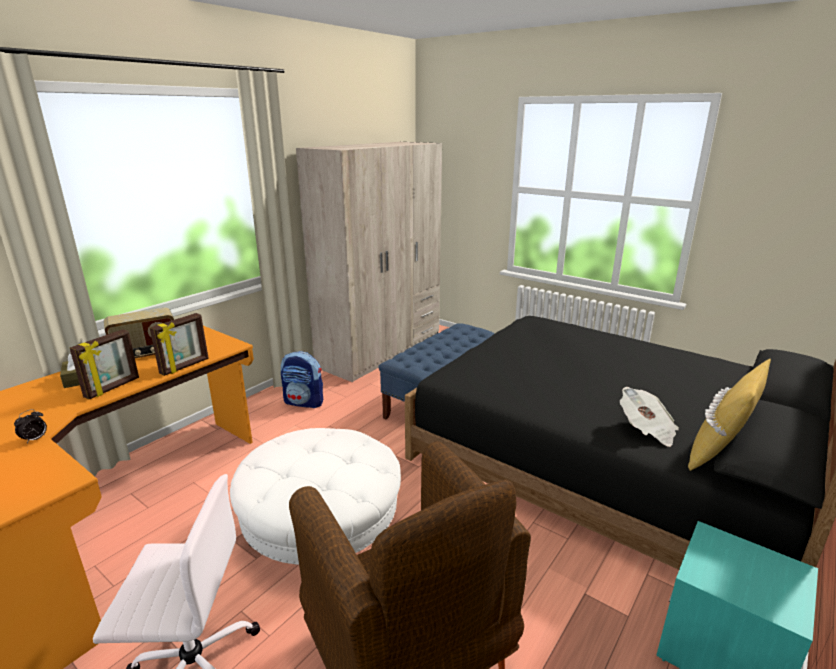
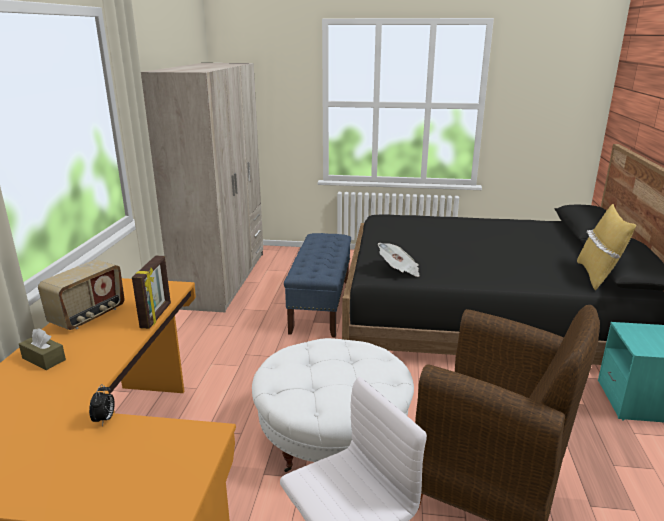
camera: 30 degrees left, 0 degrees up
picture frame [70,329,139,400] -> none
backpack [281,351,323,408] -> none
newspaper [620,387,679,447] -> newspaper moved to [378,243,419,277]

